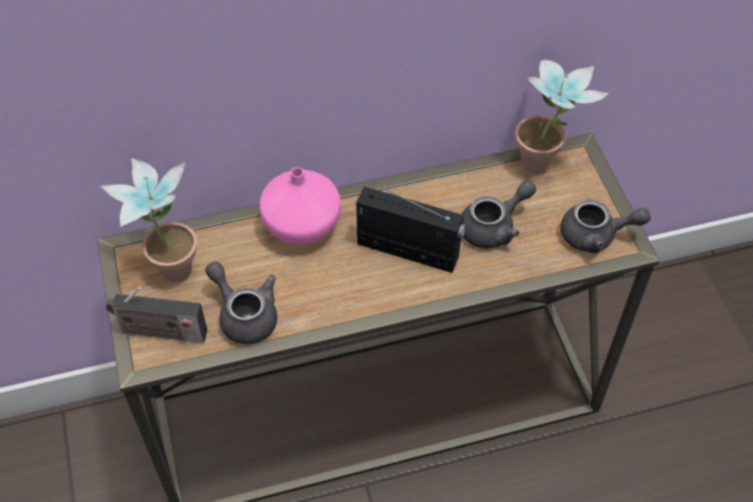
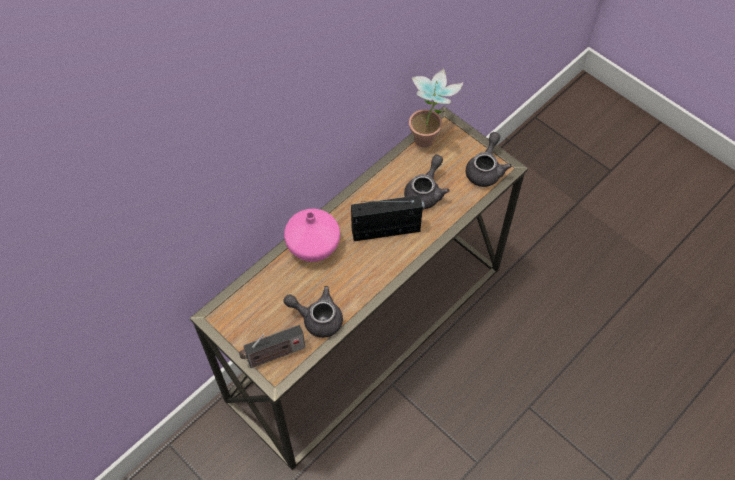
camera: 30 degrees left, 5 degrees up
potted plant [101,158,197,283] -> none
grey teapot [561,199,651,253] -> grey teapot turned 45 degrees counterclockwise [466,132,512,187]

